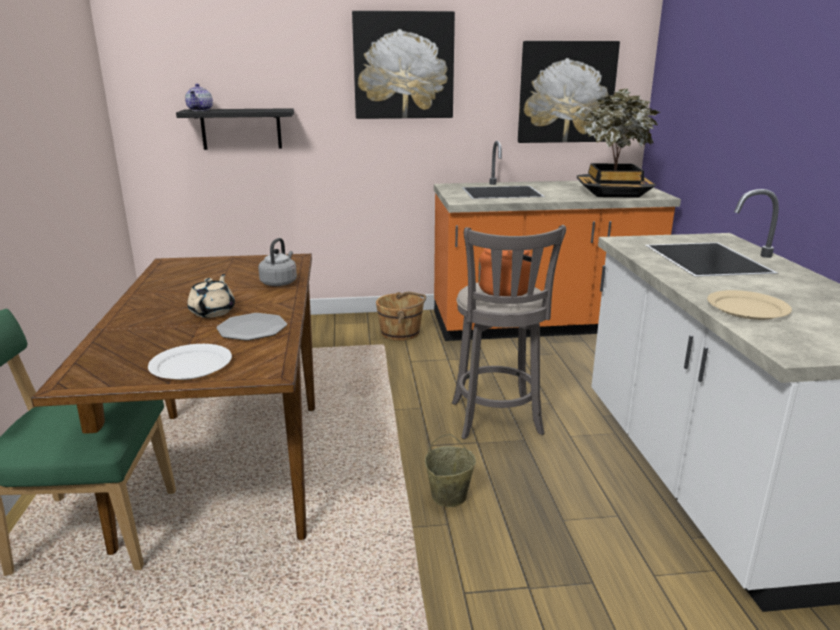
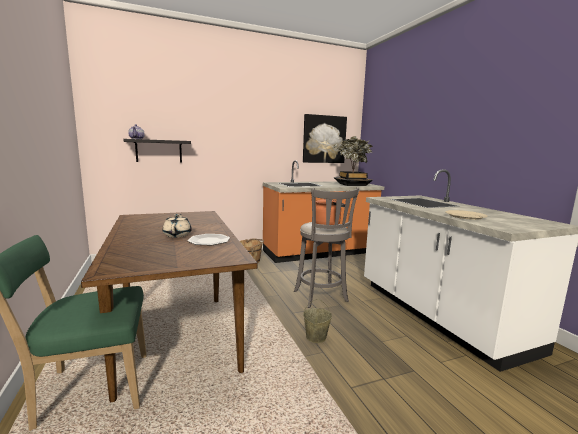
camera: 15 degrees left, 10 degrees down
white plate [148,344,232,380] -> none
grey kettle [258,238,297,286] -> none
picture [352,11,455,119] -> none

